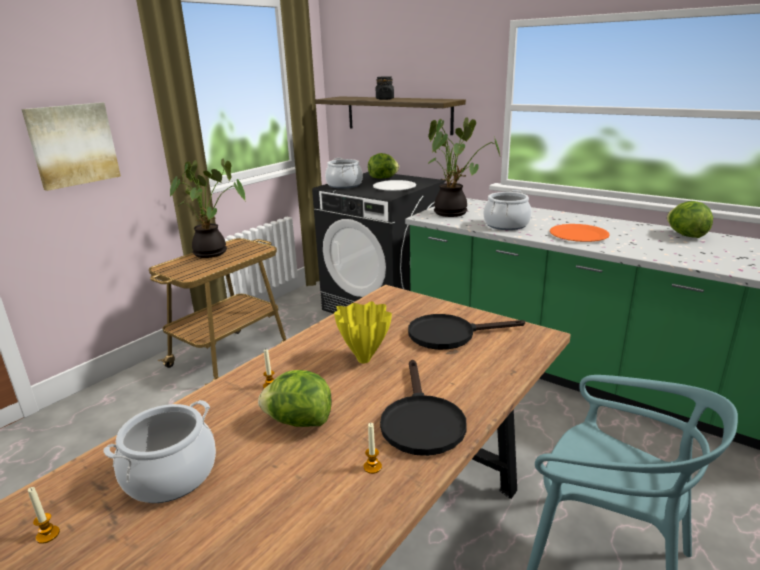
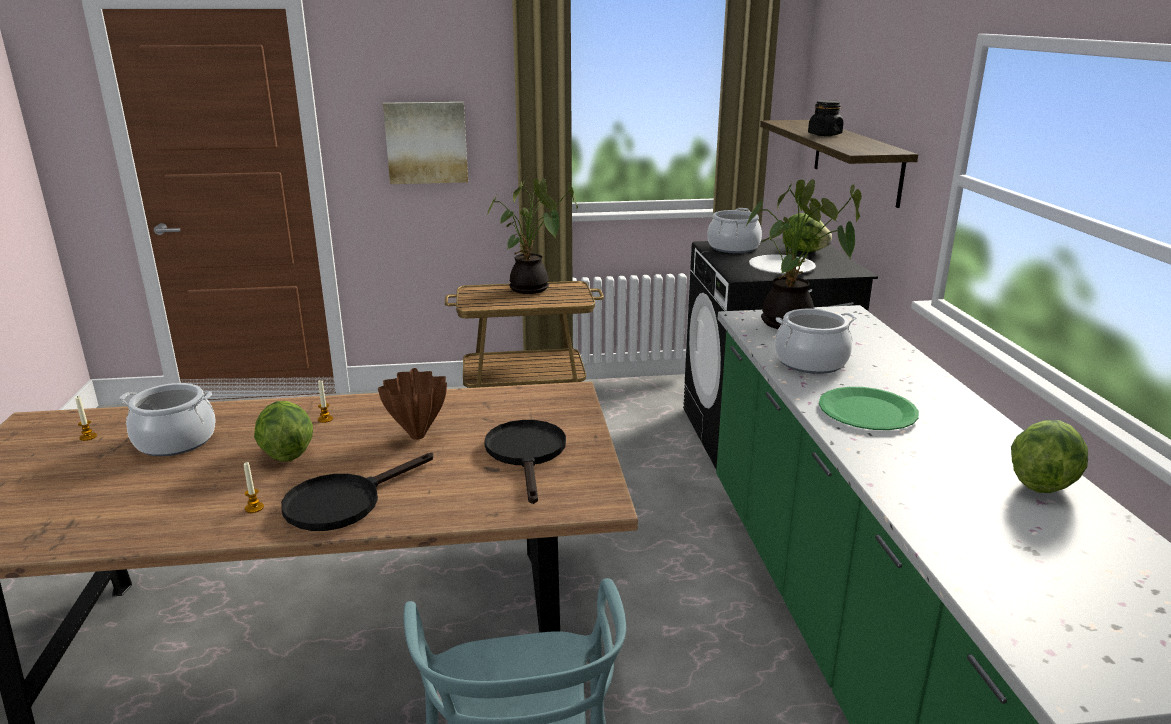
camera: 45 degrees right, 0 degrees up
yellow vase [334,301,392,363] -> brown vase [378,368,447,440]
black frying pan [408,314,525,350] -> black frying pan turned 45 degrees clockwise [484,420,566,504]
orange plate [550,224,610,242] -> green plate [819,387,919,430]

